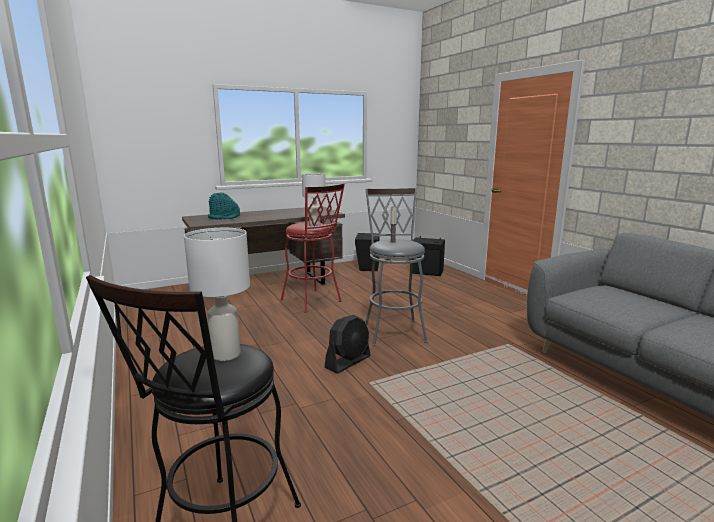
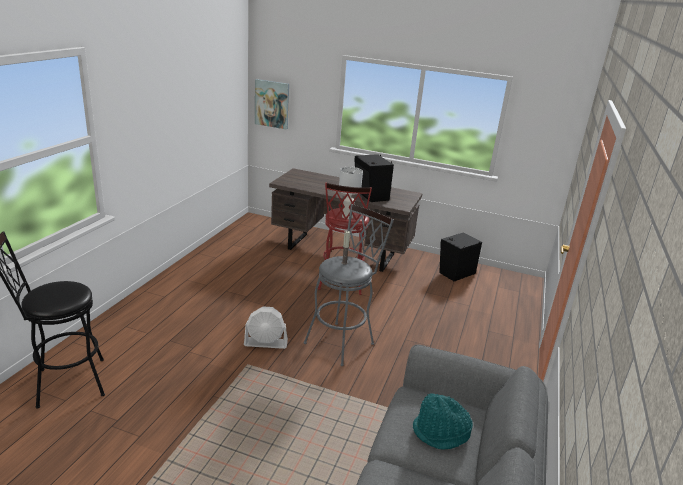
camera: 45 degrees right, 10 degrees up
white table lamp [184,228,250,361] -> none
turquoise hat [208,193,240,219] -> turquoise hat moved to [413,394,473,450]
black fan [325,315,370,374] -> white fan [244,306,288,349]
black speaker [412,236,445,276] -> black speaker moved to [354,154,394,202]
none -> picture [255,79,289,129]

